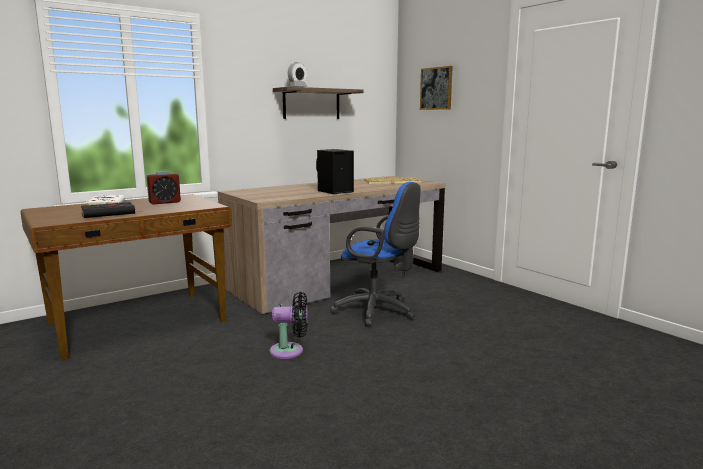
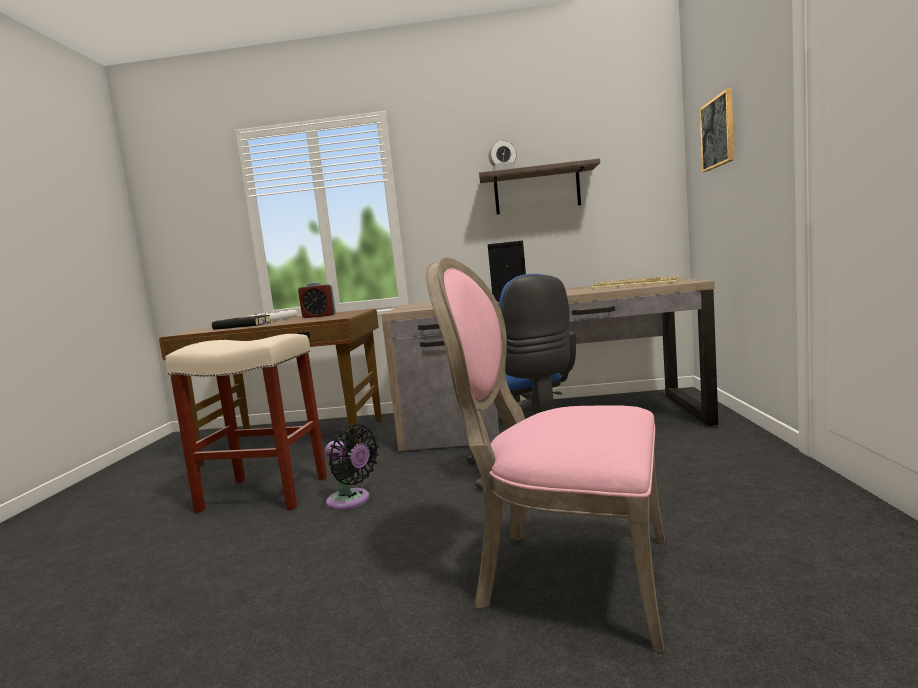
camera: 40 degrees right, 5 degrees down
none -> beige stool [165,334,327,513]
none -> pink chair [425,258,665,653]

